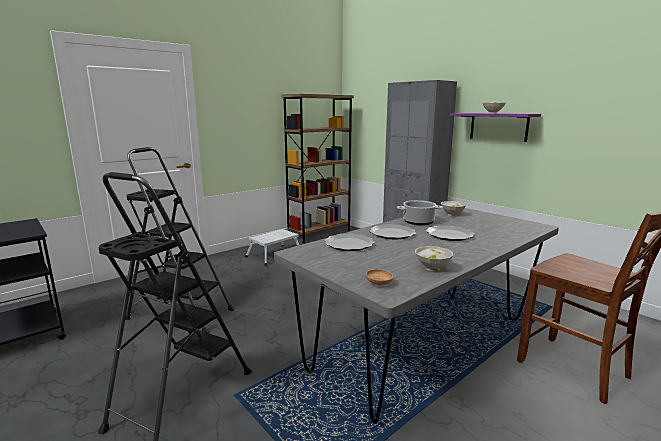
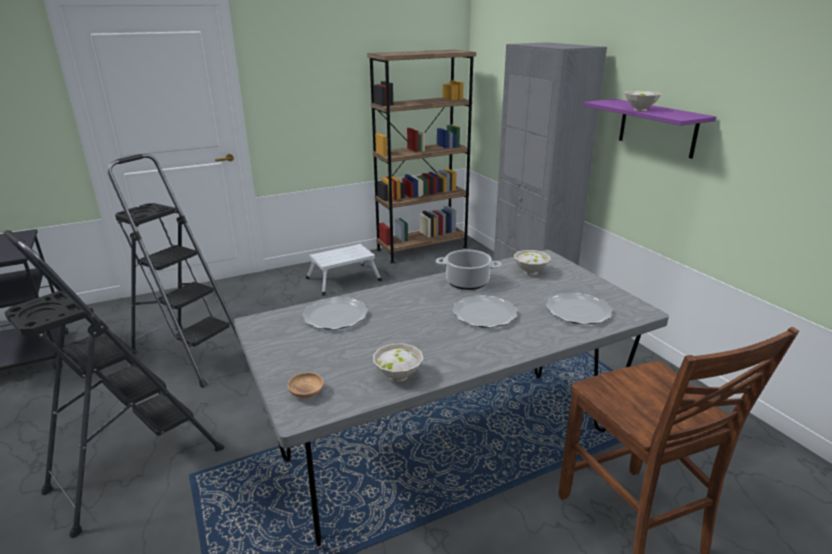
camera: 15 degrees right, 10 degrees up
plate [370,224,416,239] -> plate moved to [546,292,613,324]

